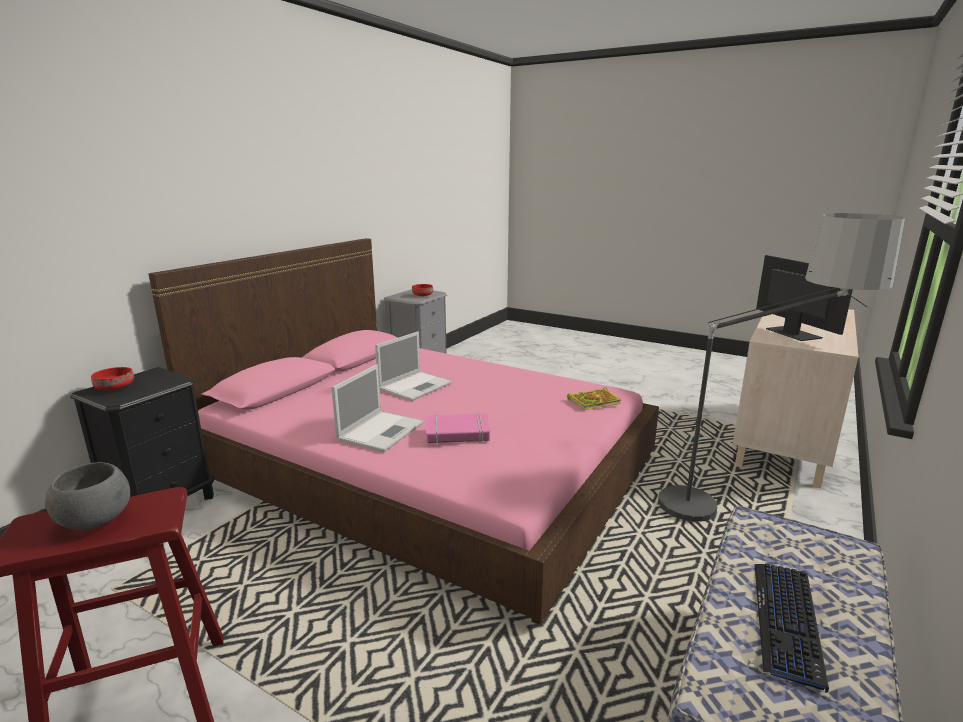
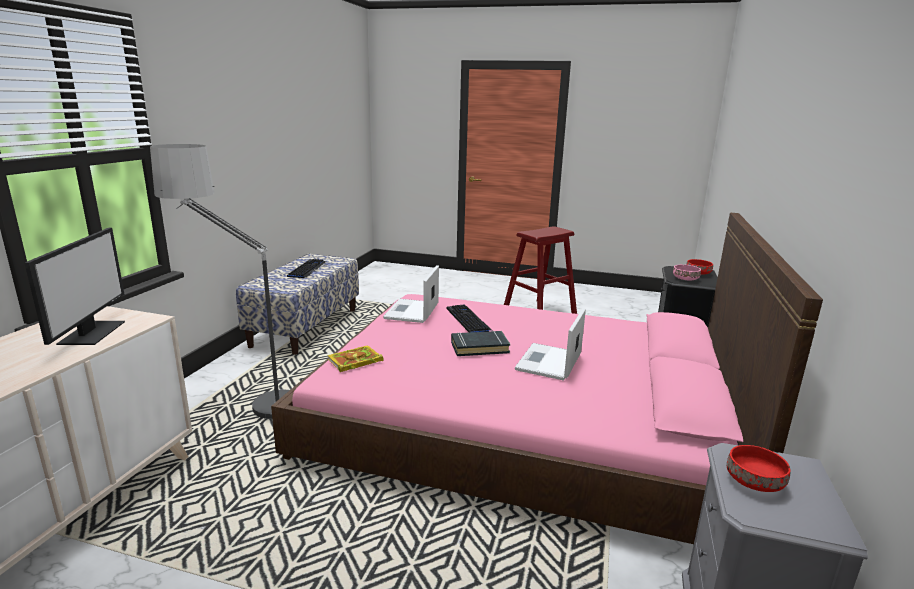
camera: 165 degrees right, 0 degrees up
grey bowl [45,462,130,530] -> none
laptop [331,364,423,453] -> laptop moved to [383,265,439,323]
pink book [426,413,490,444] -> keyboard [446,304,493,332]
monitor [756,255,853,341] -> monitor turned 150 degrees counterclockwise [24,228,125,345]
none -> black book [451,330,510,356]
none -> pink bowl [673,264,701,281]

